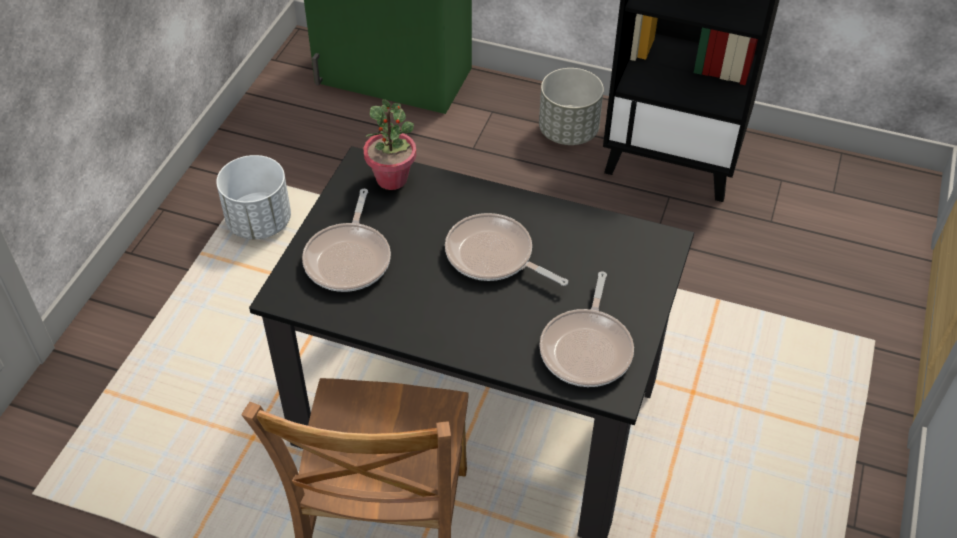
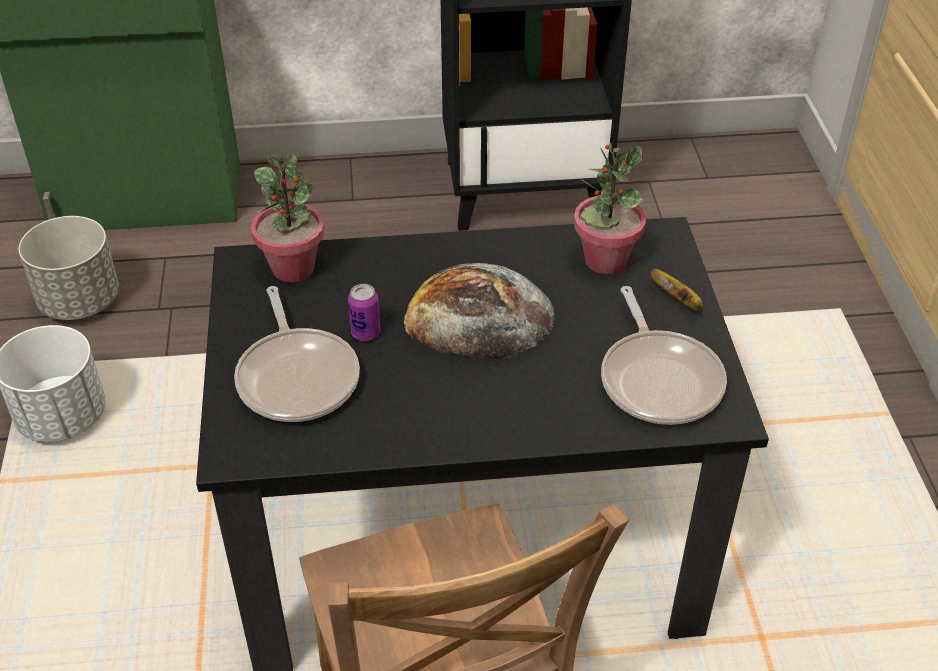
camera: 25 degrees left, 5 degrees down
frying pan [445,213,568,286] -> bread [404,263,555,359]
grey planter [539,68,604,145] -> grey planter moved to [18,216,119,320]
none -> can [348,284,380,341]
none -> potted plant [574,143,646,274]
none -> banana [650,269,703,310]

